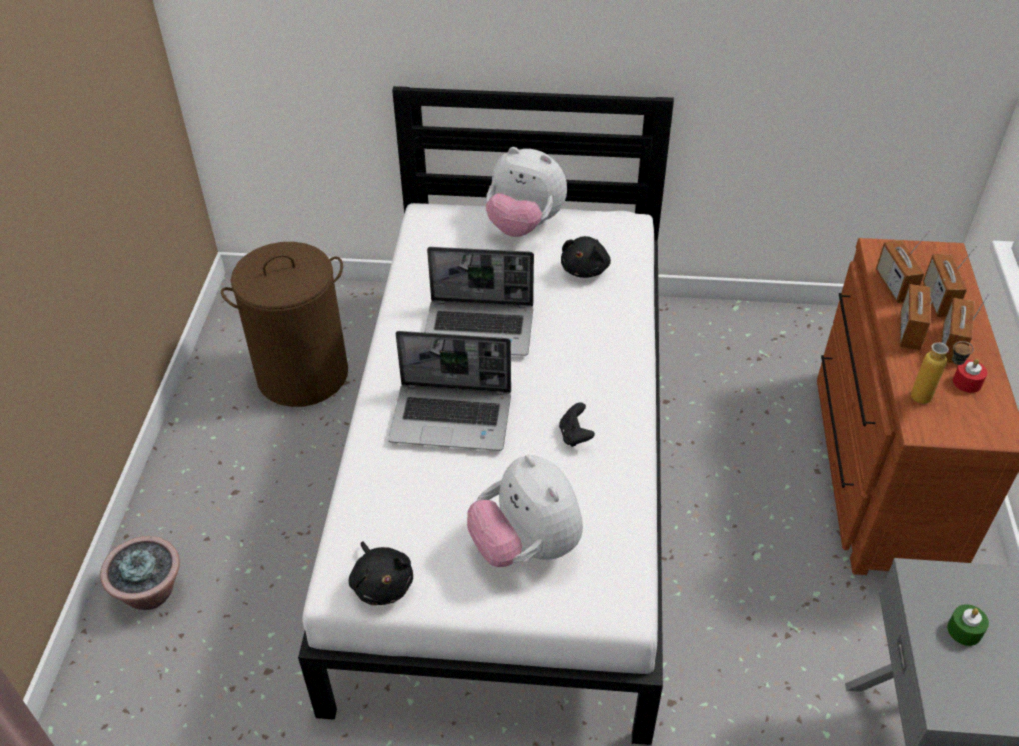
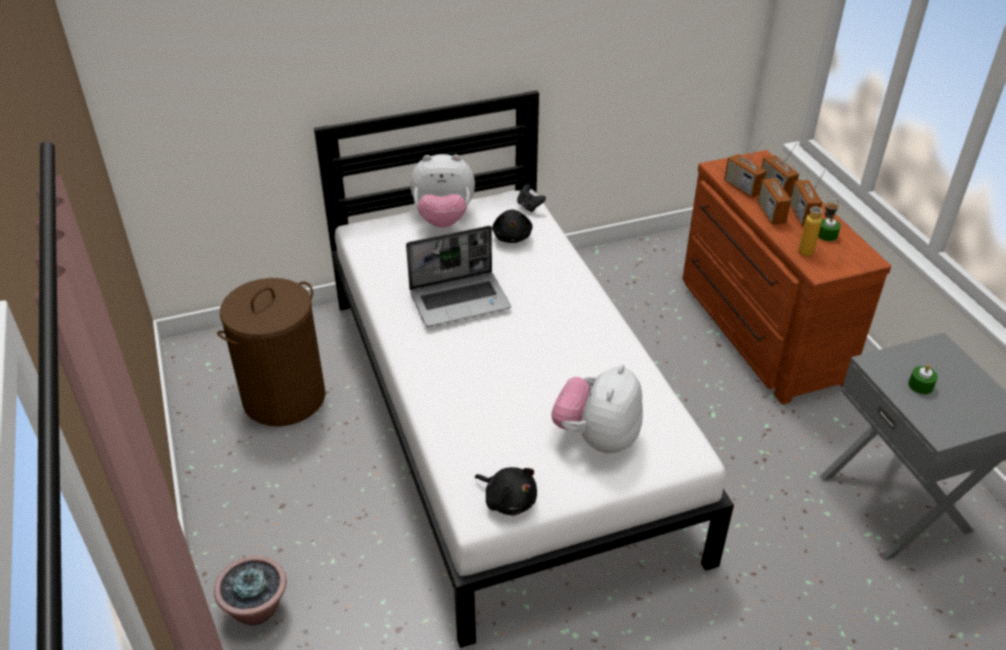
camera: 25 degrees left, 5 degrees down
laptop [388,331,511,451] -> none
plush toy [467,455,583,567] -> plush toy turned 75 degrees clockwise [551,364,643,453]
black game controller [559,402,595,447] -> black game controller moved to [517,184,546,212]
red candle [953,359,988,393] -> green candle [818,217,841,241]

